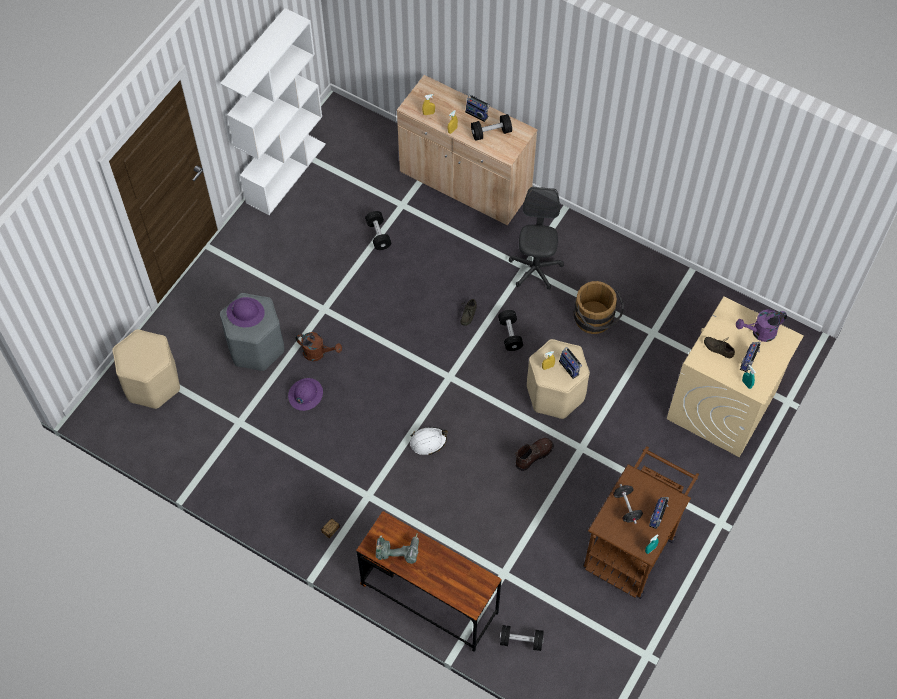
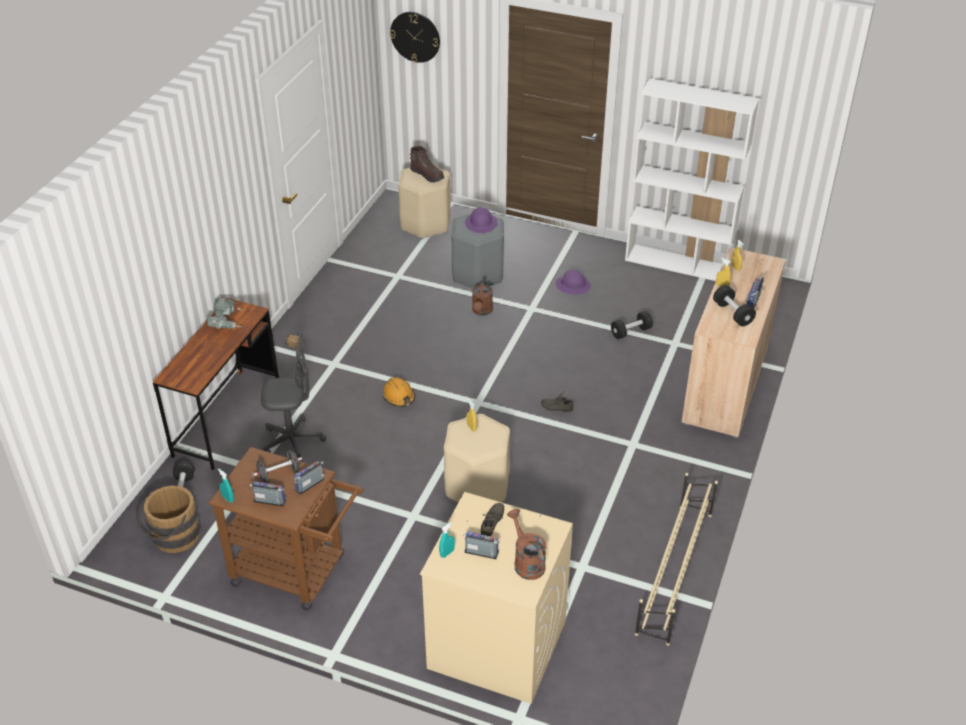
camera: 80 degrees right, 20 degrees down
purple hard hat [288,378,323,411] -> purple hard hat moved to [556,270,591,295]
white hard hat [410,427,448,455] -> orange hard hat [383,377,415,407]
black dumbbell [498,310,523,351] -> none
grey office chair [509,187,564,289] -> grey office chair moved to [261,332,326,462]
brown boot [515,438,554,471] -> brown boot moved to [410,146,444,183]
radio [559,347,582,379] -> radio moved to [294,461,325,495]
brown bucket [574,281,624,334] -> brown bucket moved to [136,485,201,553]
purple watering can [736,309,787,342] -> brown watering can [507,509,546,580]
none -> wall clock [390,12,440,63]
none -> beige shoe rack [635,473,718,646]

